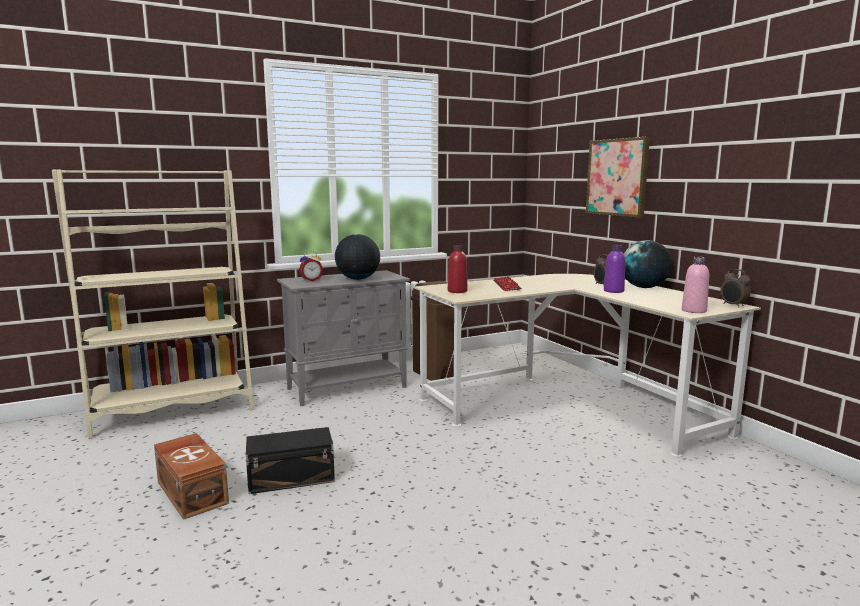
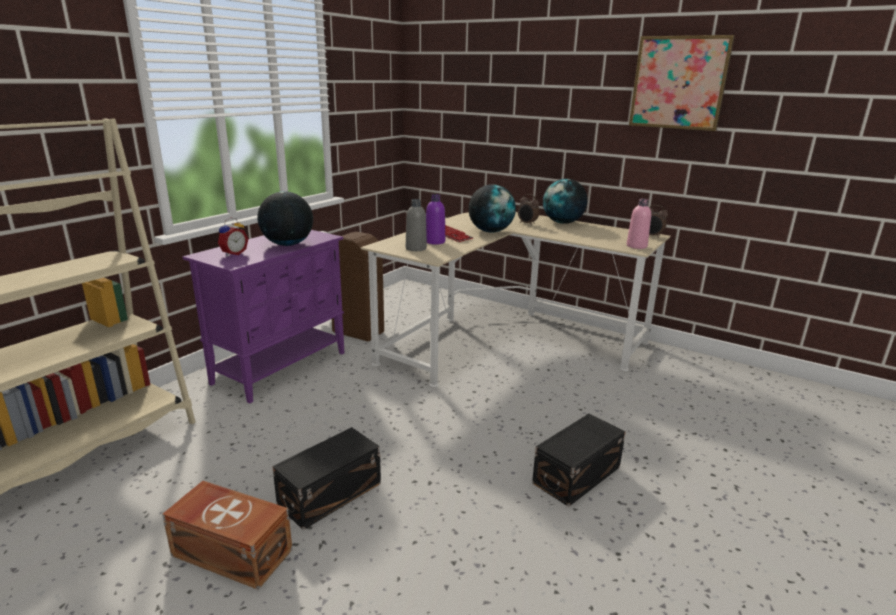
camera: 30 degrees left, 10 degrees up
grey cabinet [277,270,410,406] -> purple cabinet [182,230,344,404]
red bottle [448,245,467,293] -> grey bottle [406,199,427,251]
picture [586,137,650,218] -> picture moved to [629,35,735,131]
purple bottle [604,245,626,293] -> purple bottle moved to [426,194,445,245]
none -> globe [469,184,516,232]
none -> black storage box [532,414,626,507]

